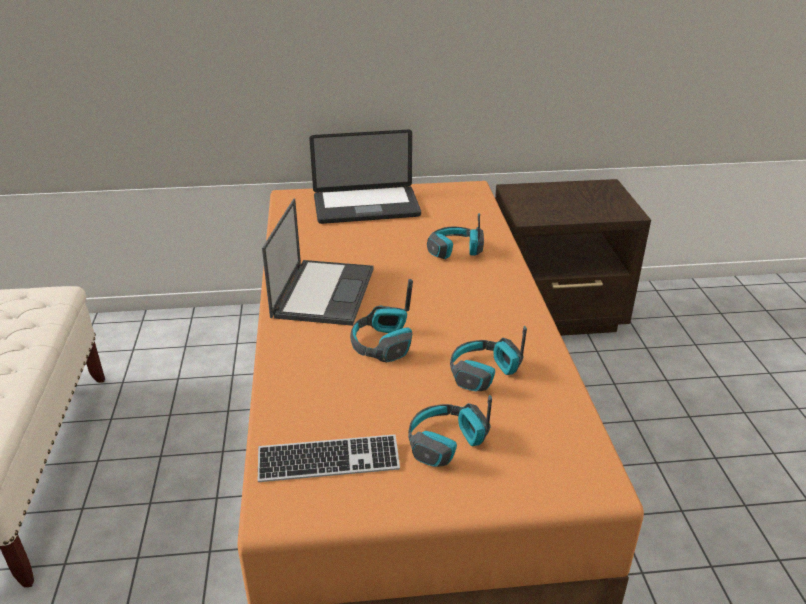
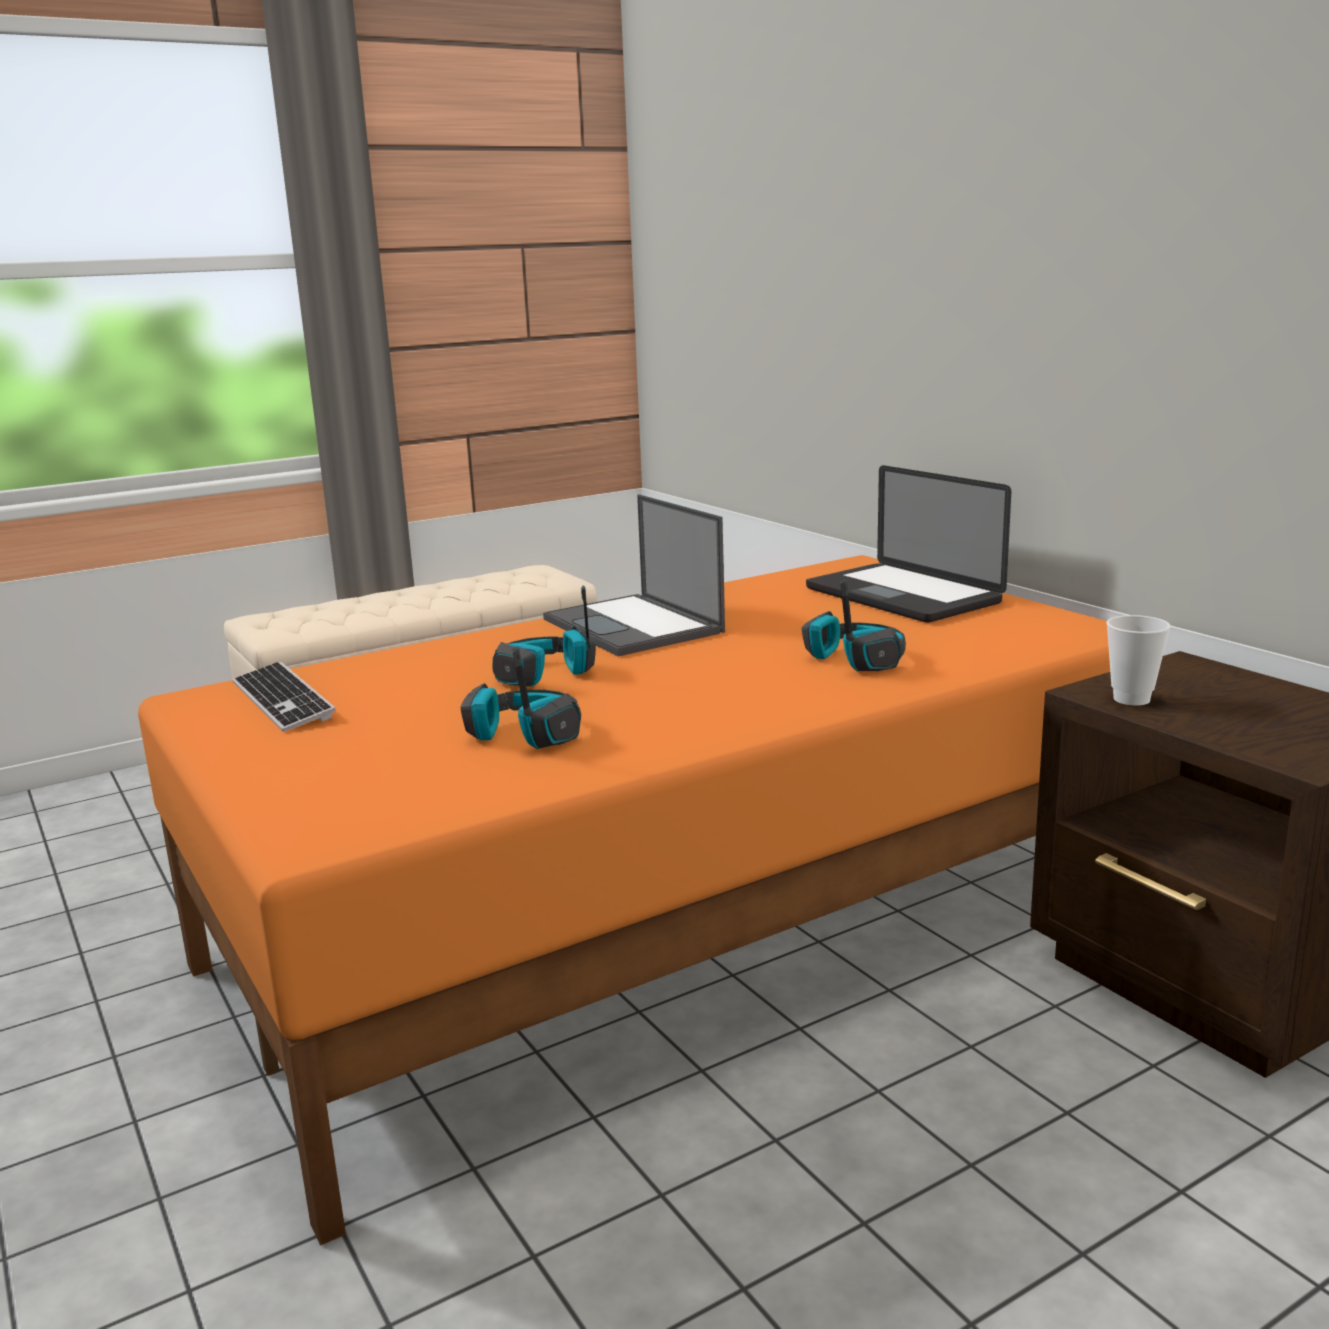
camera: 65 degrees right, 15 degrees down
laptop [262,199,373,326] -> laptop turned 75 degrees clockwise [543,494,725,656]
headphones [408,395,492,467] -> none
none -> cup [1106,615,1171,706]

